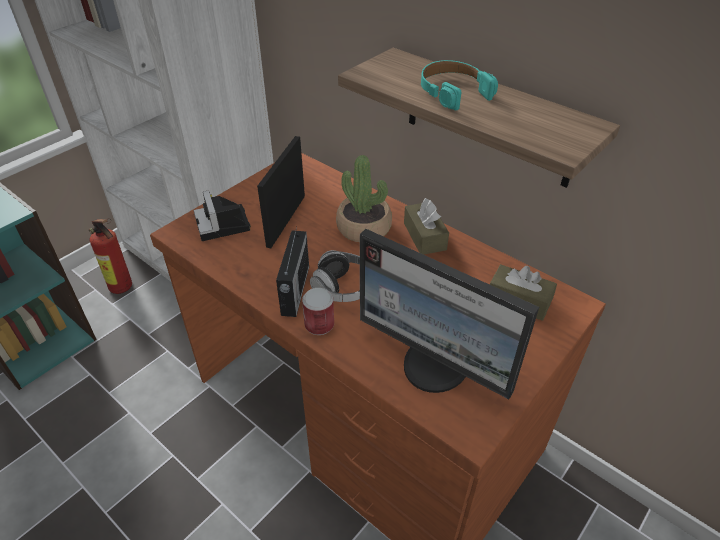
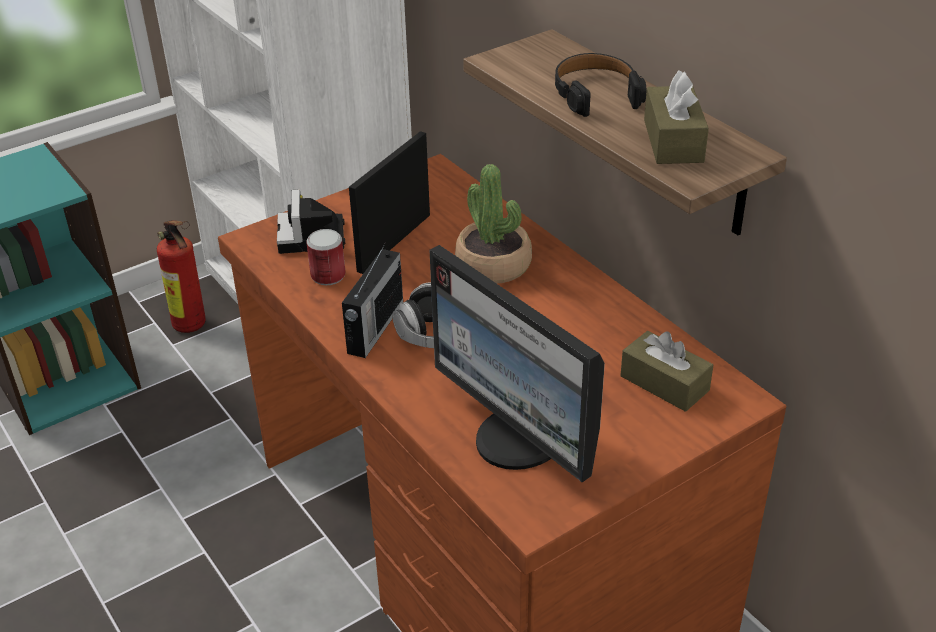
camera: 15 degrees right, 5 degrees down
can [302,288,334,335] -> can moved to [307,229,346,285]
brown tissue box [404,198,449,255] -> brown tissue box moved to [644,70,709,164]
turquoise headphones [421,60,498,111] -> black headphones [555,53,646,117]

